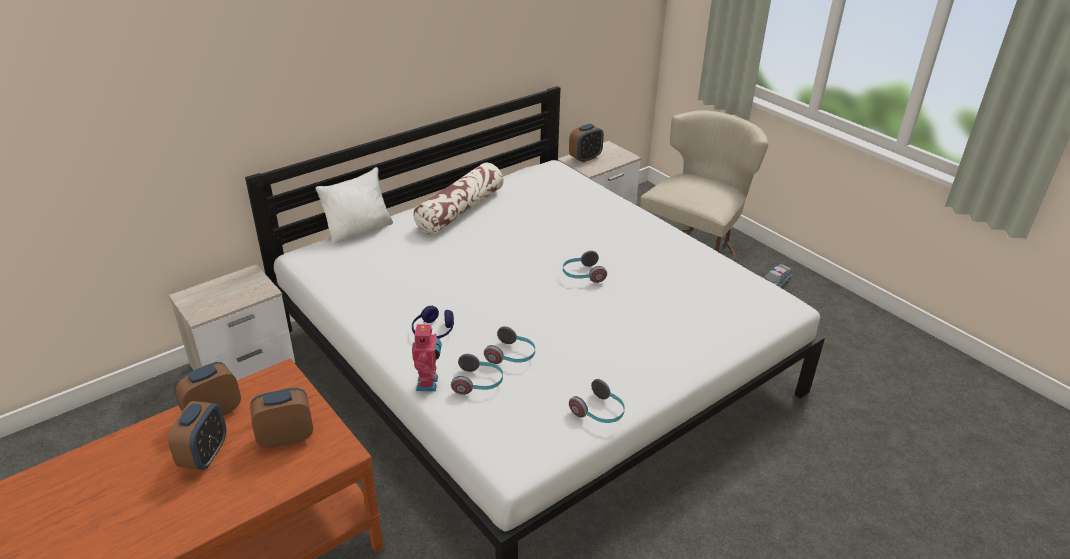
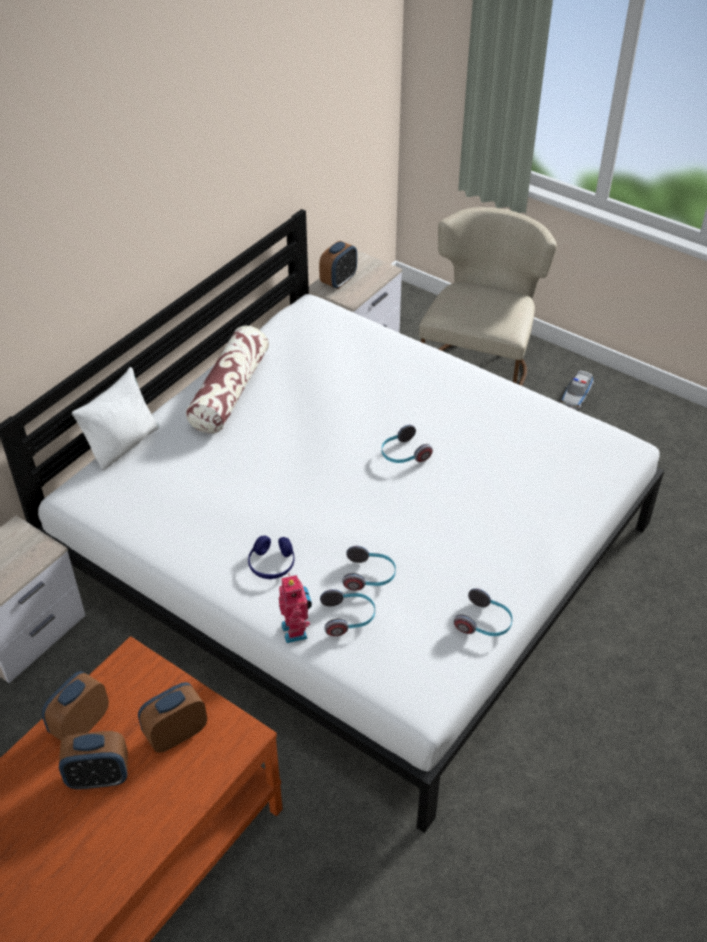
camera: 15 degrees left, 10 degrees up
alarm clock [168,401,226,470] -> alarm clock turned 90 degrees clockwise [59,731,128,789]

